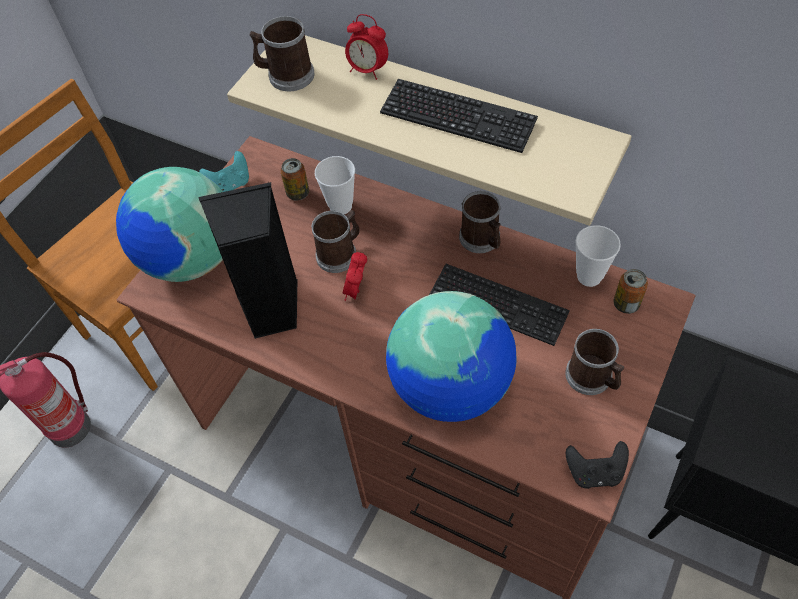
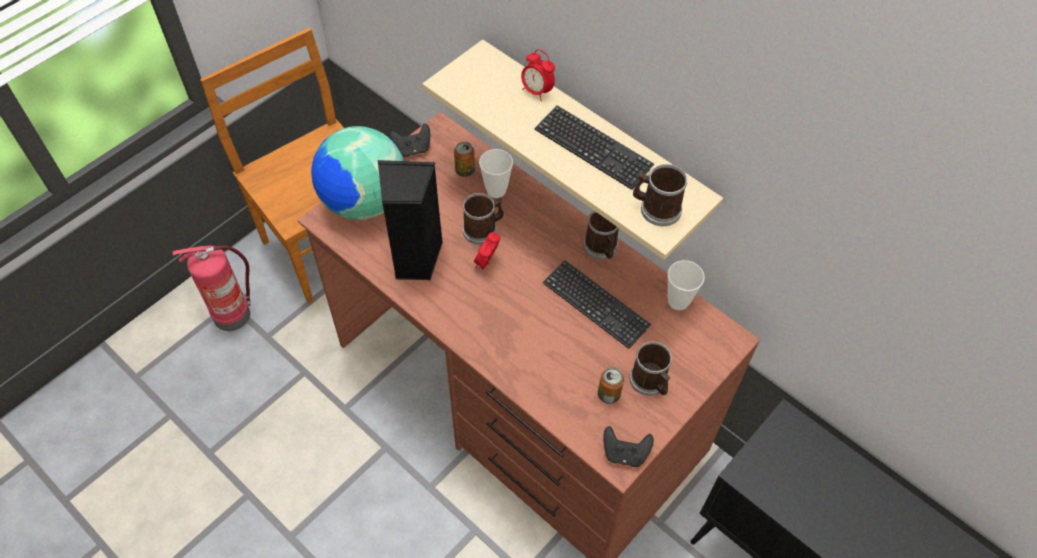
camera: 10 degrees right, 0 degrees up
turquoise game controller [199,151,249,192] -> black game controller [390,123,430,157]
mug [250,16,315,91] -> mug moved to [633,164,687,226]
globe [386,291,517,422] -> none
can [613,269,648,314] -> can moved to [598,367,624,404]

